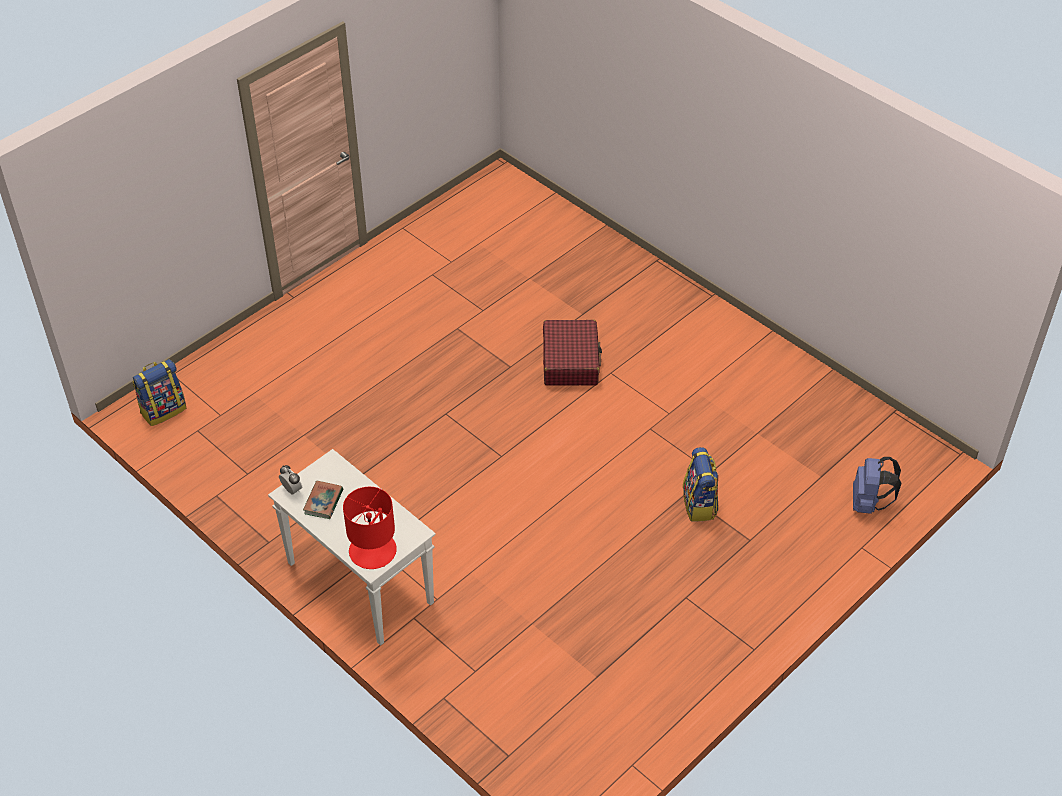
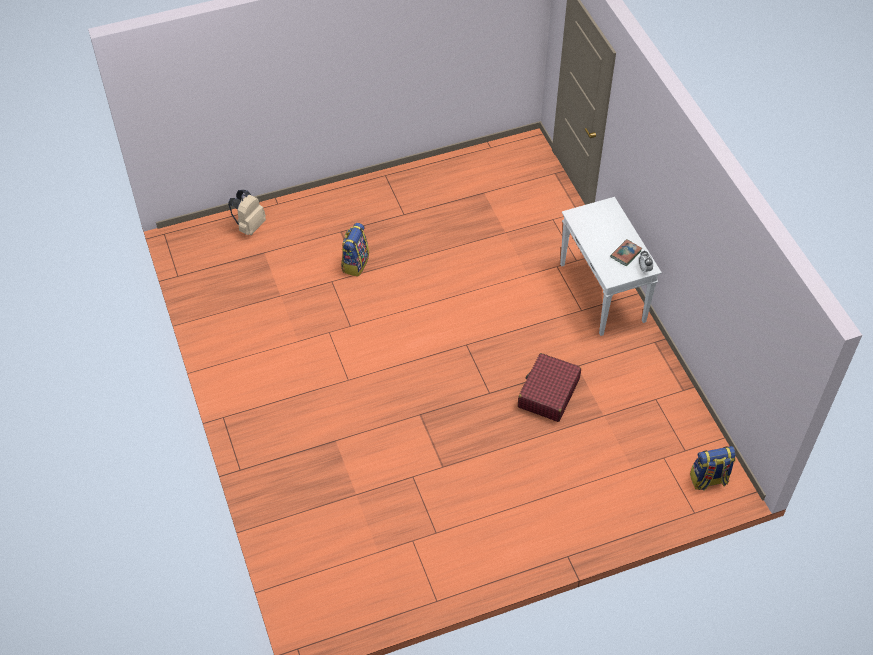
camera: 155 degrees left, 5 degrees up
red table lamp [343,487,397,569] -> none
red suitcase [543,320,602,386] -> red suitcase moved to [518,353,581,422]
blue backpack [853,457,901,514] -> beige backpack [228,190,266,235]

